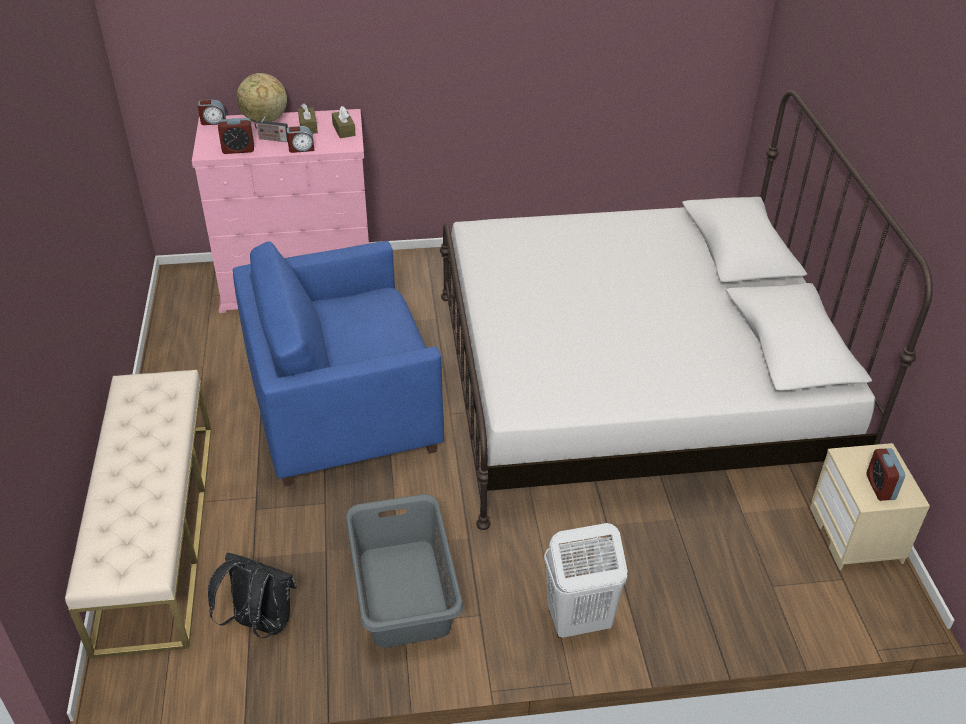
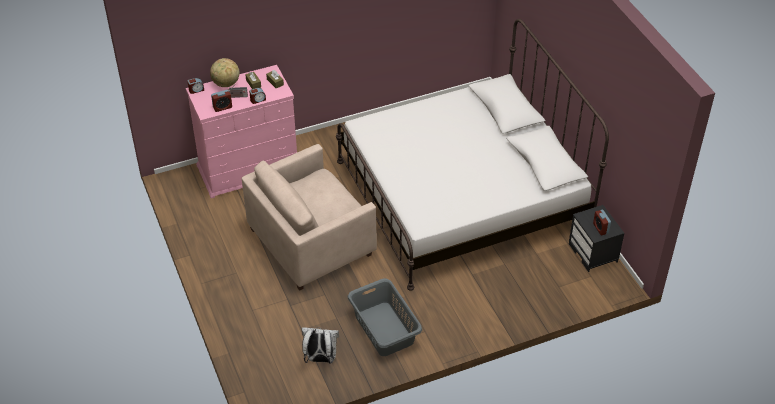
camera: 15 degrees left, 5 degrees up
beige bench [65,370,212,659] -> none
black backpack [208,553,297,638] -> white backpack [302,327,339,364]
blue armchair [233,241,444,487] -> beige armchair [242,144,377,291]
white laundry basket [544,523,628,638] -> none
beige nightstand [810,443,930,570] -> black nightstand [569,205,624,272]

